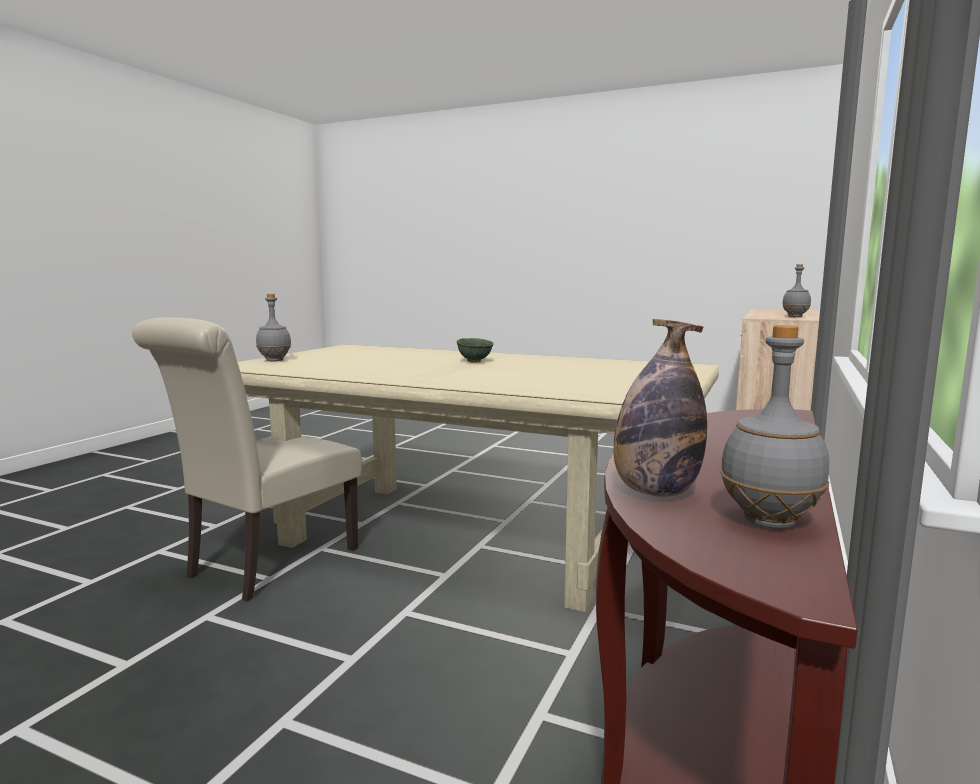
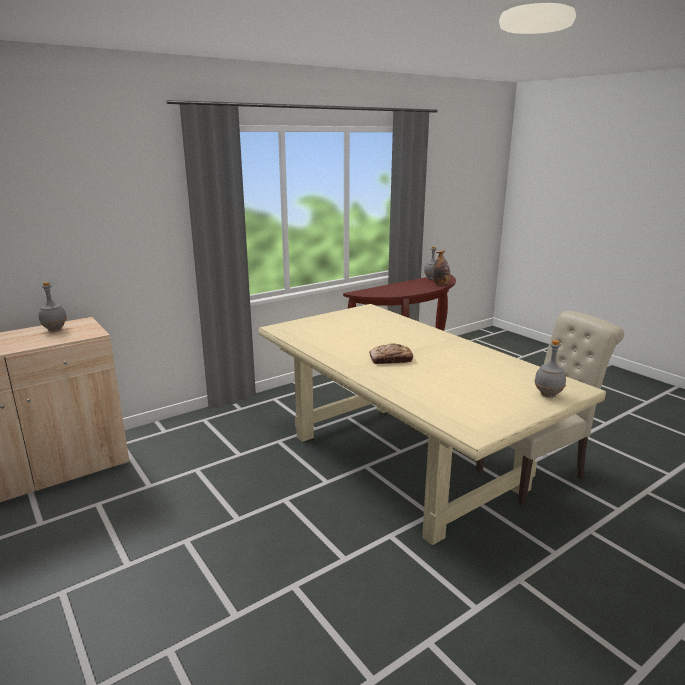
camera: 150 degrees left, 10 degrees up
green bowl [457,338,494,363] -> bread [369,343,413,364]

